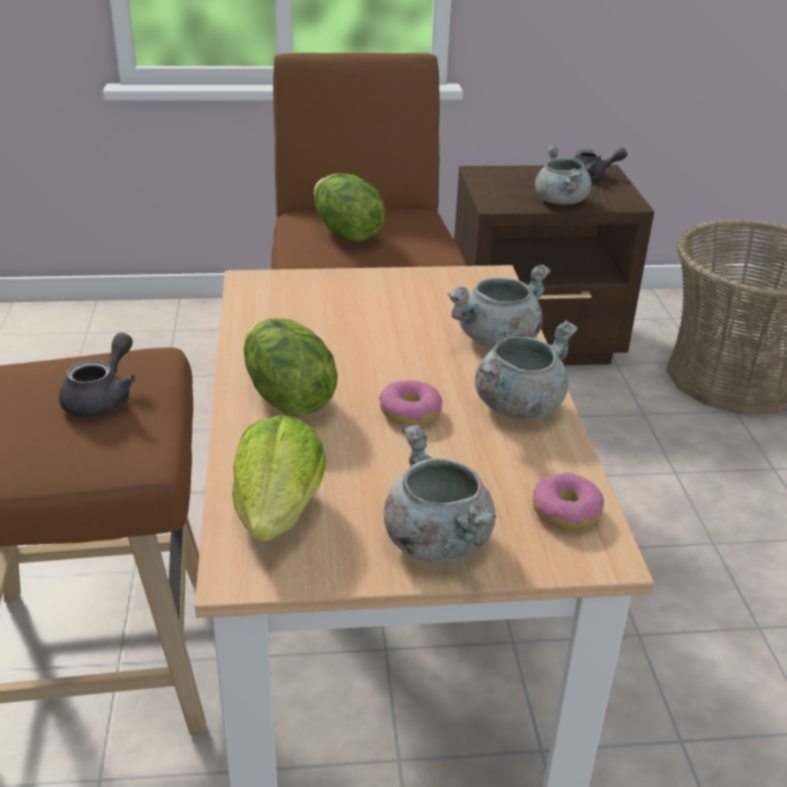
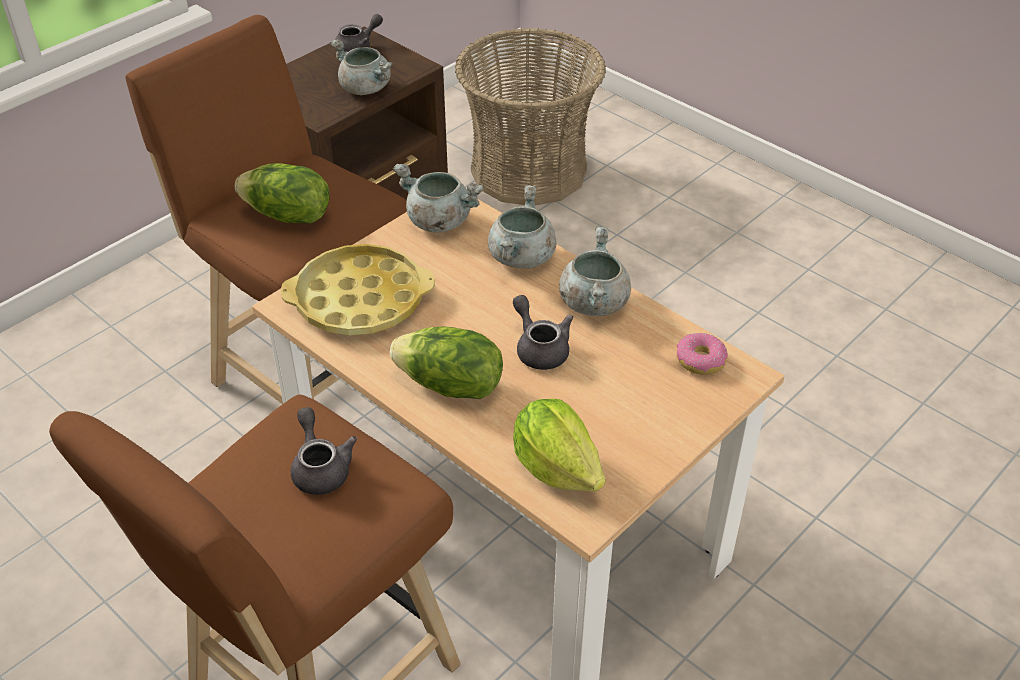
camera: 40 degrees left, 10 degrees up
donut [379,380,443,426] -> grey teapot [513,295,573,370]
grey cooking pot [384,425,496,562] -> grey cooking pot moved to [393,164,484,232]
none -> yellow tray [280,244,435,336]

